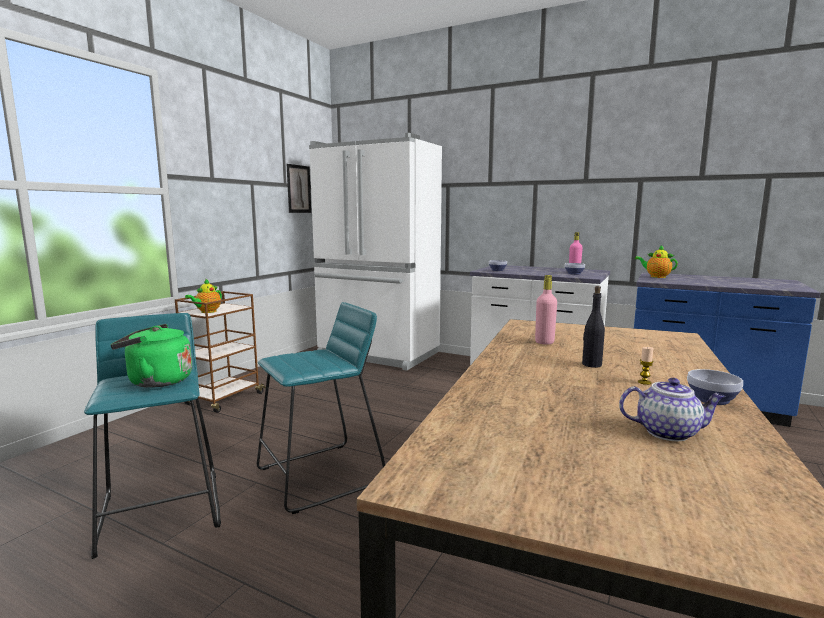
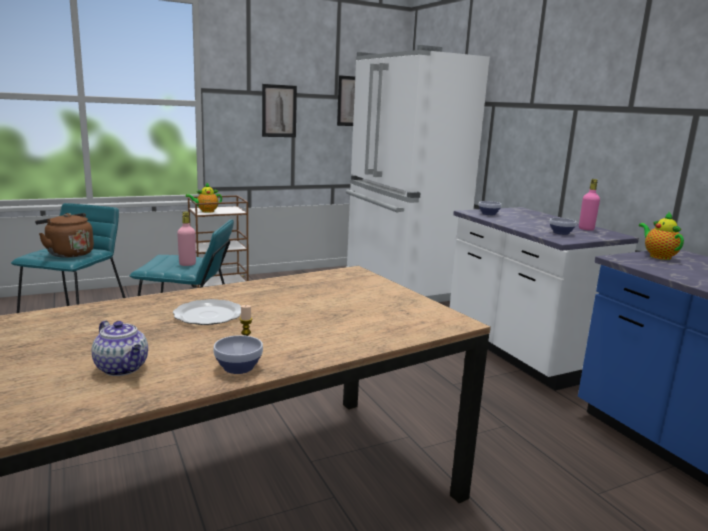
camera: 35 degrees right, 5 degrees up
green kettle [110,324,192,388] -> brown kettle [35,213,94,258]
pink bottle [535,275,557,345] -> pink bottle moved to [177,212,196,266]
black bottle [582,286,605,368] -> none
none -> plate [173,299,241,325]
none -> picture [262,84,297,137]

